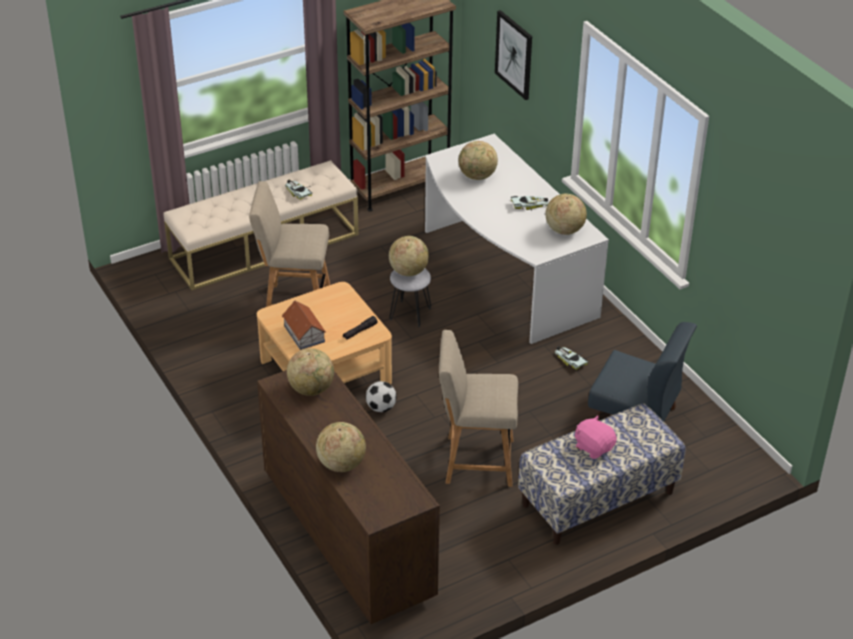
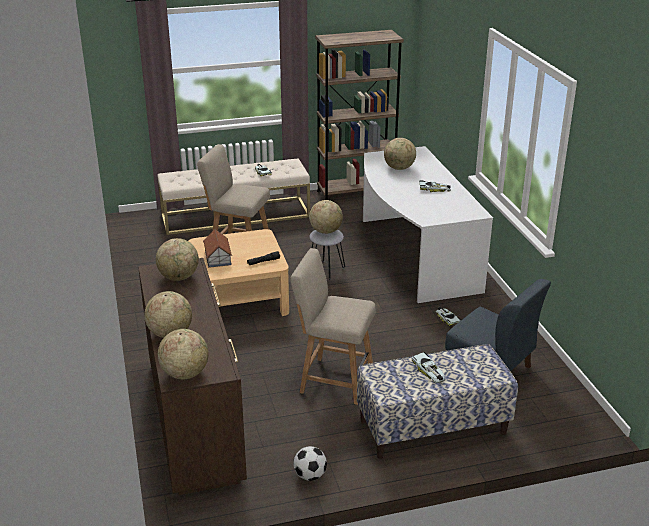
camera: 15 degrees right, 10 degrees down
football [366,381,397,412] -> football moved to [293,446,327,481]
picture [495,10,532,100] -> none
globe [545,194,587,235] -> globe moved to [158,329,209,380]
pink plush toy [575,416,617,459] -> toy car [411,352,445,383]

